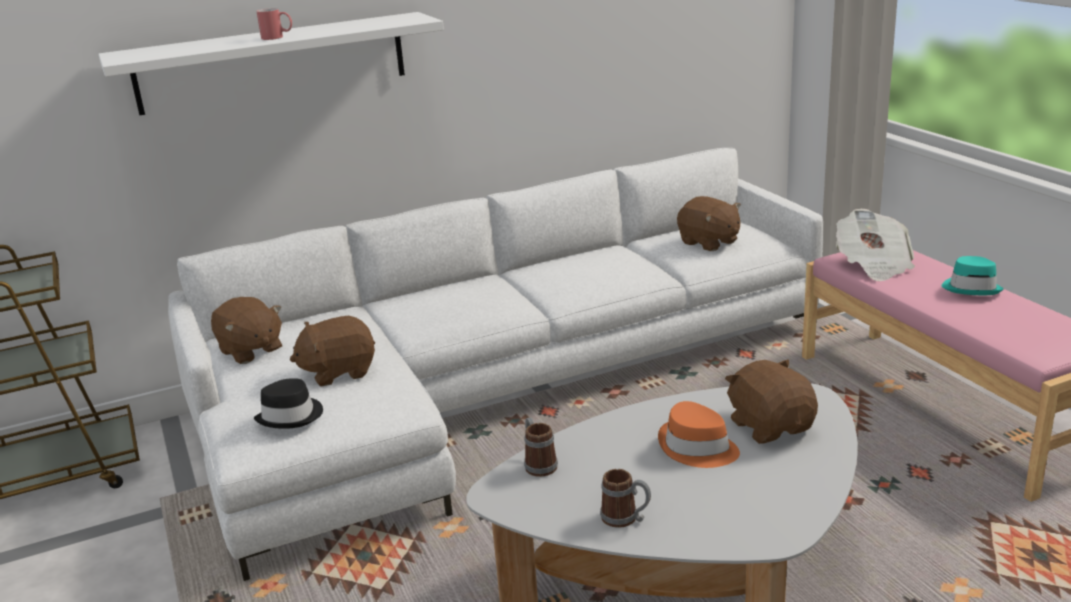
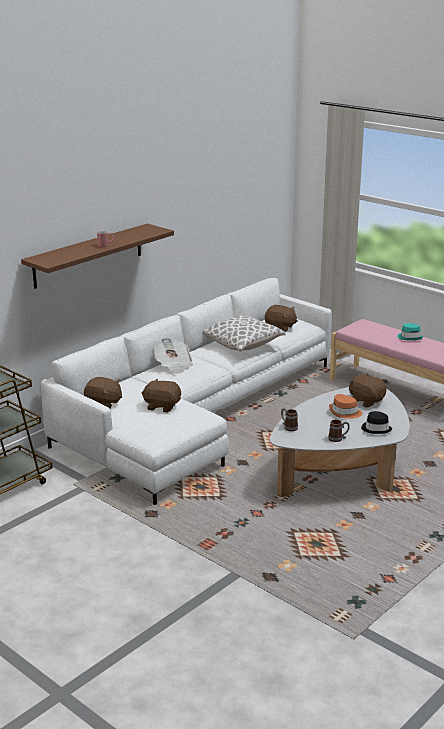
camera: 25 degrees left, 0 degrees up
white shelf [98,12,444,115] -> brown shelf [21,223,174,289]
black hat [254,378,323,429] -> black hat moved to [361,411,392,434]
brown plush toy [290,316,375,387] -> brown plush toy turned 60 degrees clockwise [141,379,181,413]
newspaper [836,209,915,281] -> newspaper moved to [154,338,193,374]
none -> pillow [202,315,286,352]

